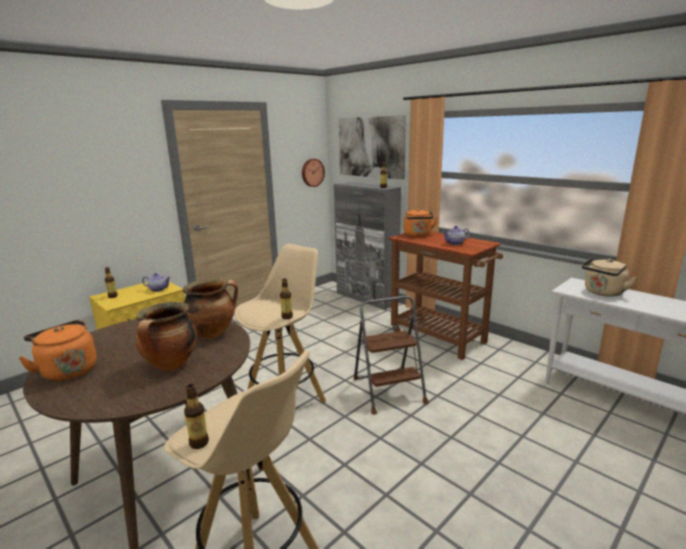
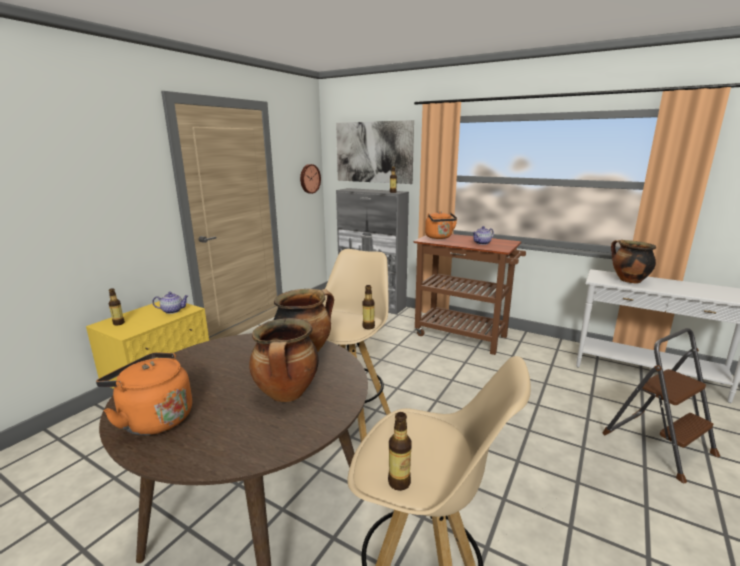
camera: 15 degrees left, 0 degrees up
brown step ladder [354,296,429,415] -> brown step ladder moved to [603,328,720,483]
beige kettle [582,258,637,297] -> cooking pot [611,240,656,283]

